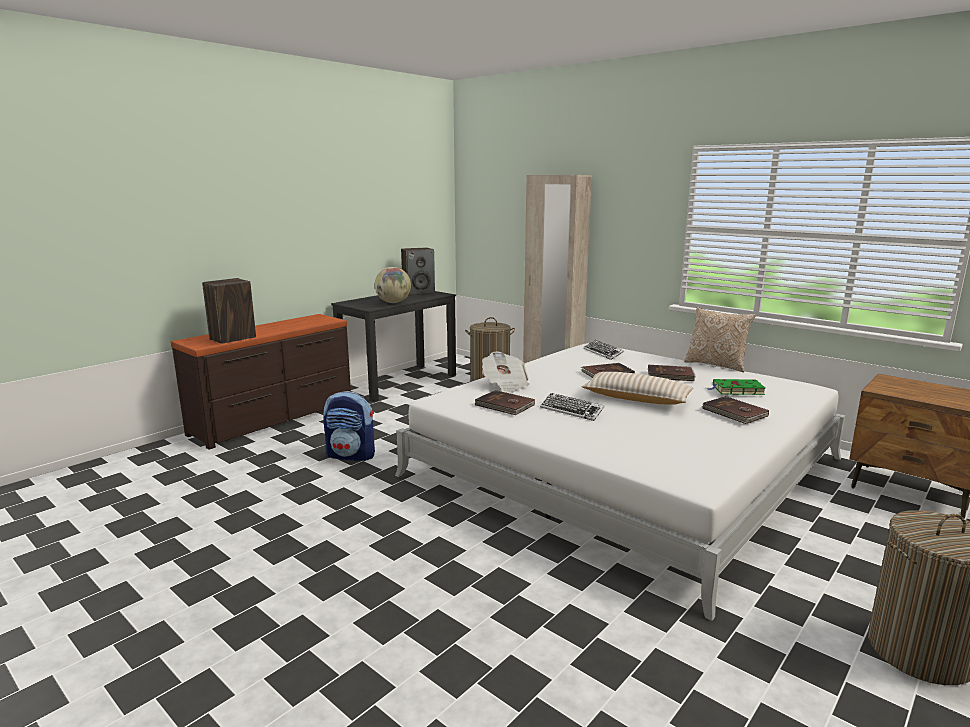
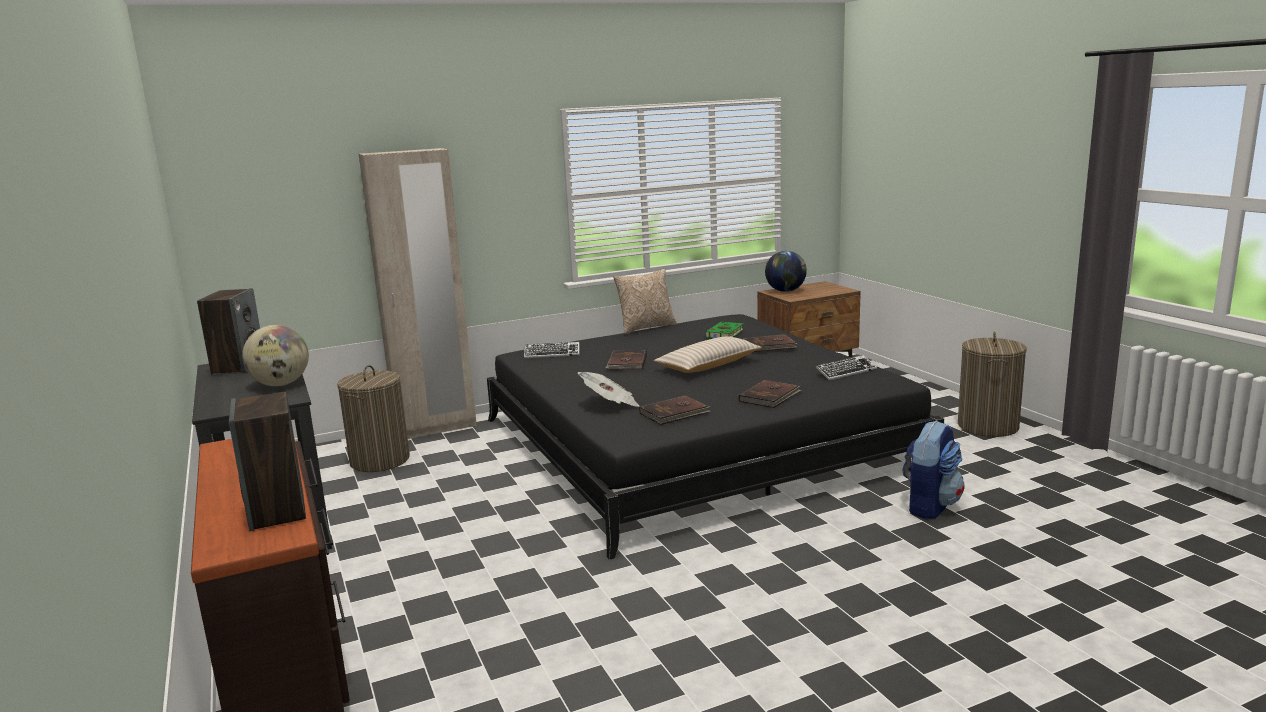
camera: 65 degrees left, 0 degrees up
backpack [323,391,375,461] -> backpack moved to [903,420,965,519]
white bed [395,343,845,621] -> black bed [487,314,944,560]
keyboard [540,393,604,421] -> keyboard moved to [816,355,877,381]
brown book [648,365,696,381] -> brown book moved to [739,380,802,408]
none -> globe [765,251,807,292]

